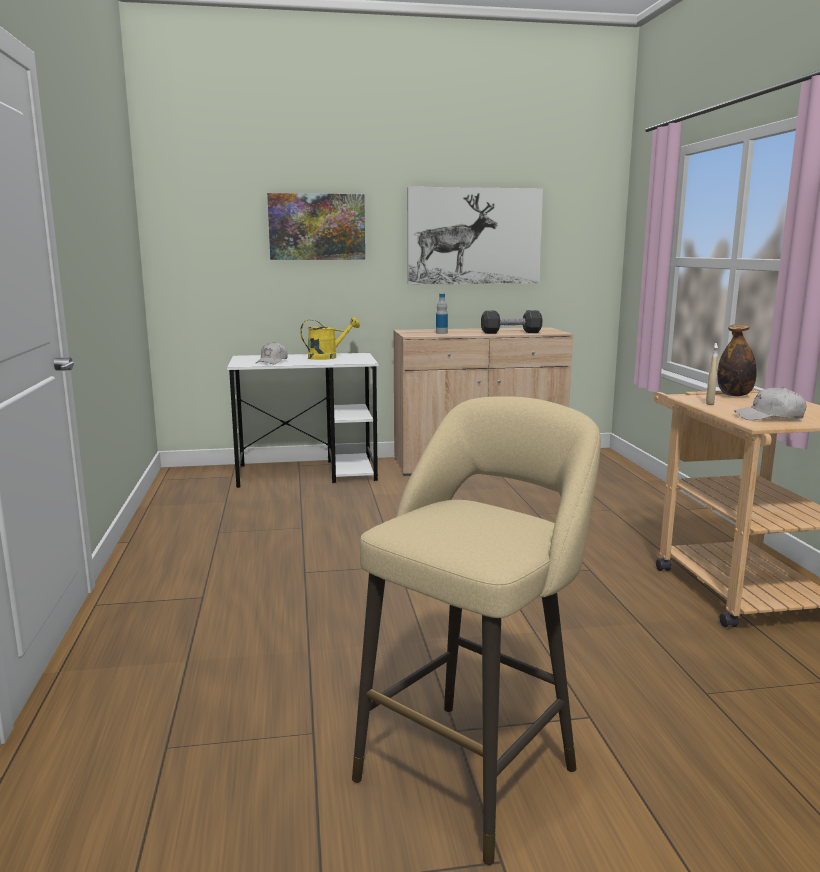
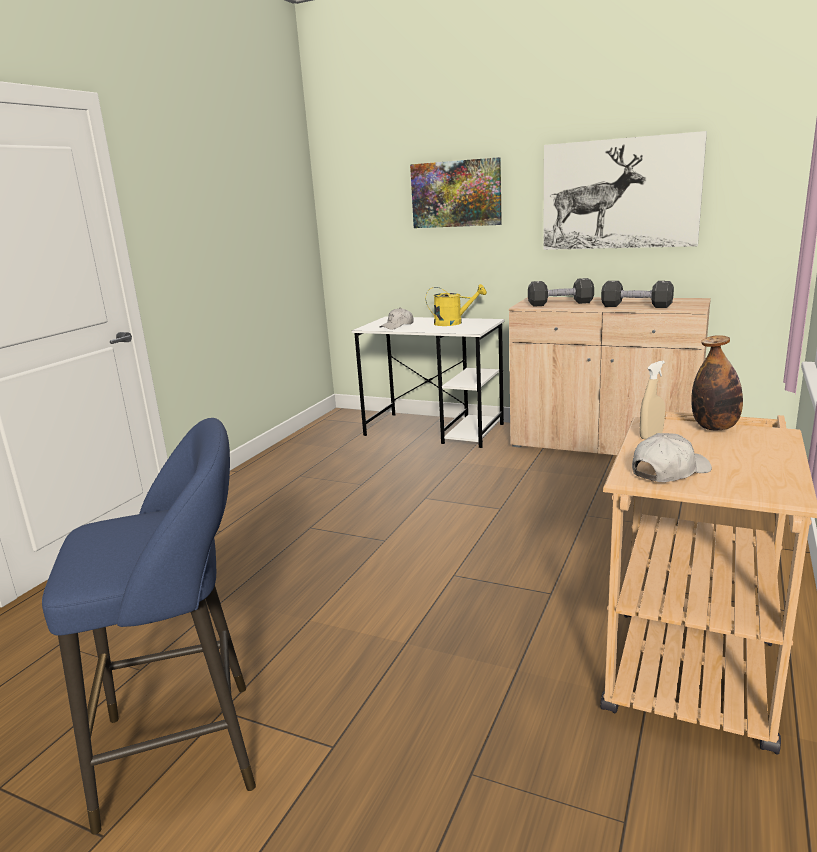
camera: 35 degrees right, 5 degrees up
beige stool [352,396,601,865] -> blue stool [42,418,256,834]
bottle [436,294,448,334] -> black dumbbell [528,278,594,307]
white cap [734,387,806,420] -> white cap turned 105 degrees clockwise [632,433,712,482]

